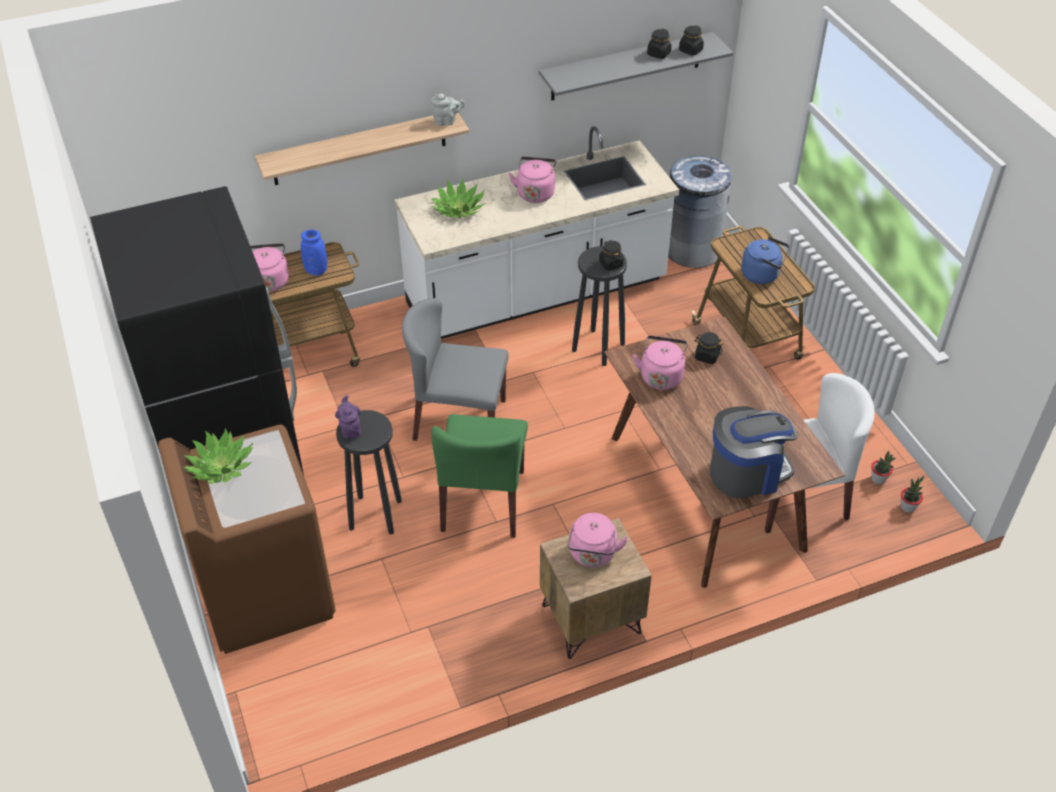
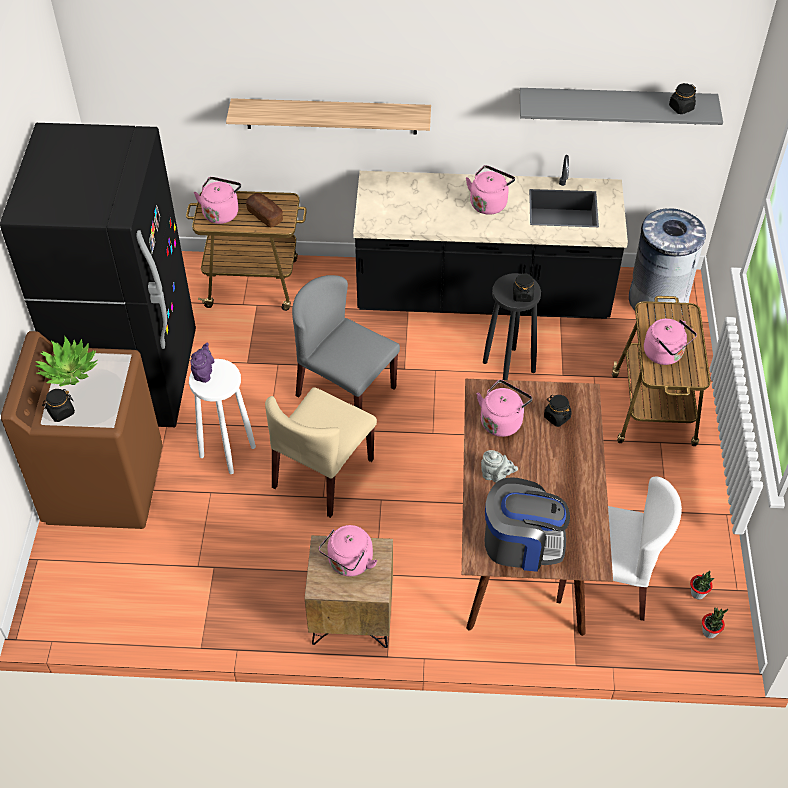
camera: 25 degrees right, 5 degrees up
blue vase [301,230,327,276] -> bread [246,193,283,227]
black stool [336,410,402,534] -> white stool [189,359,256,474]
white counter [395,126,679,339] -> black counter [353,155,628,319]
grey teapot [431,93,465,126] -> grey teapot moved to [481,450,518,483]
potted plant [431,178,485,218] -> none
green chair [431,414,528,538] -> beige chair [265,387,377,518]
black jar [647,29,671,59] -> black jar moved to [42,389,75,422]
blue kettle [741,237,789,284] -> pink kettle [644,319,697,365]

